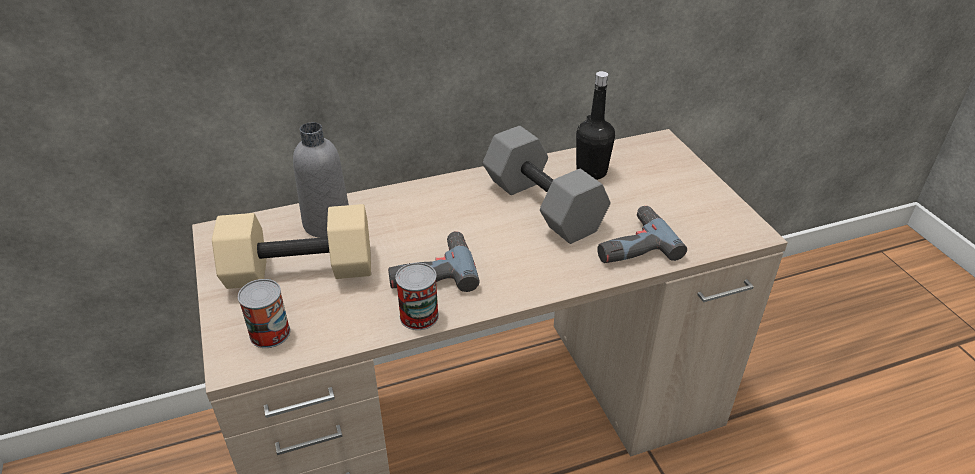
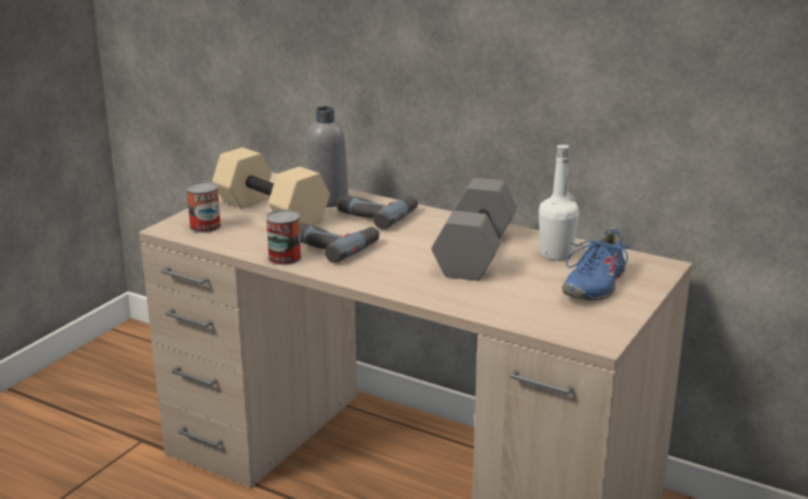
camera: 50 degrees right, 15 degrees down
black bottle [576,71,615,180] -> white bottle [539,144,579,261]
power drill [597,206,687,263] -> power drill moved to [337,195,418,229]
none -> blue shoe [562,227,634,300]

